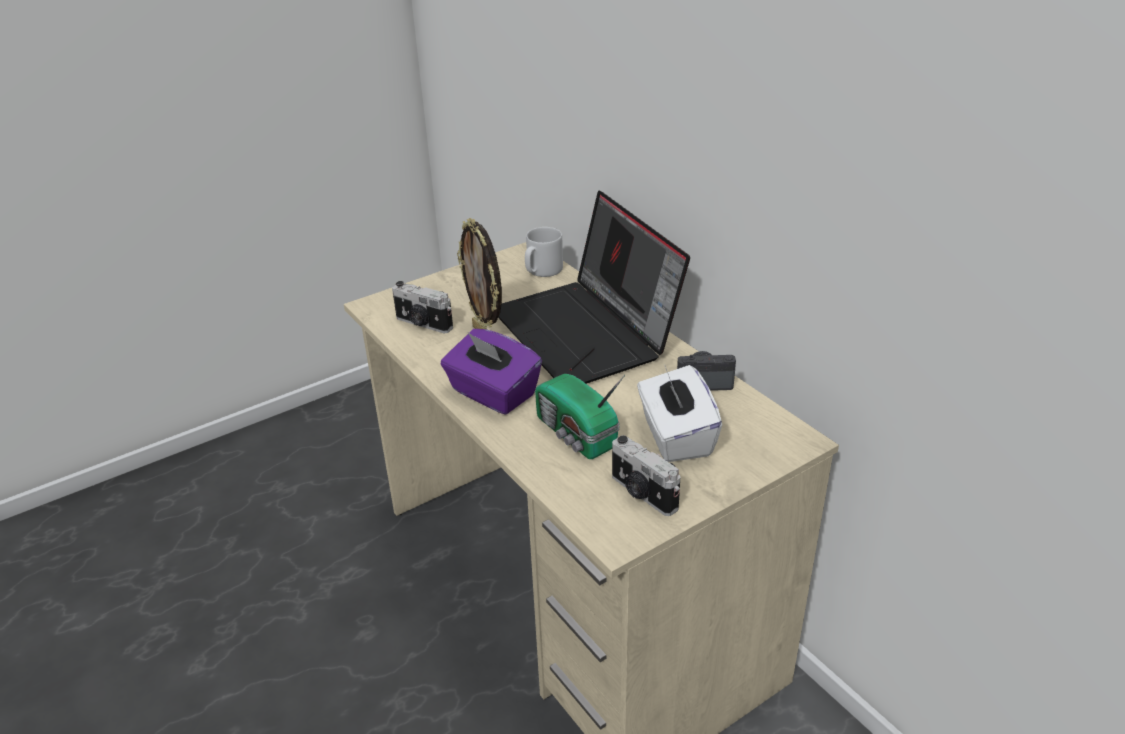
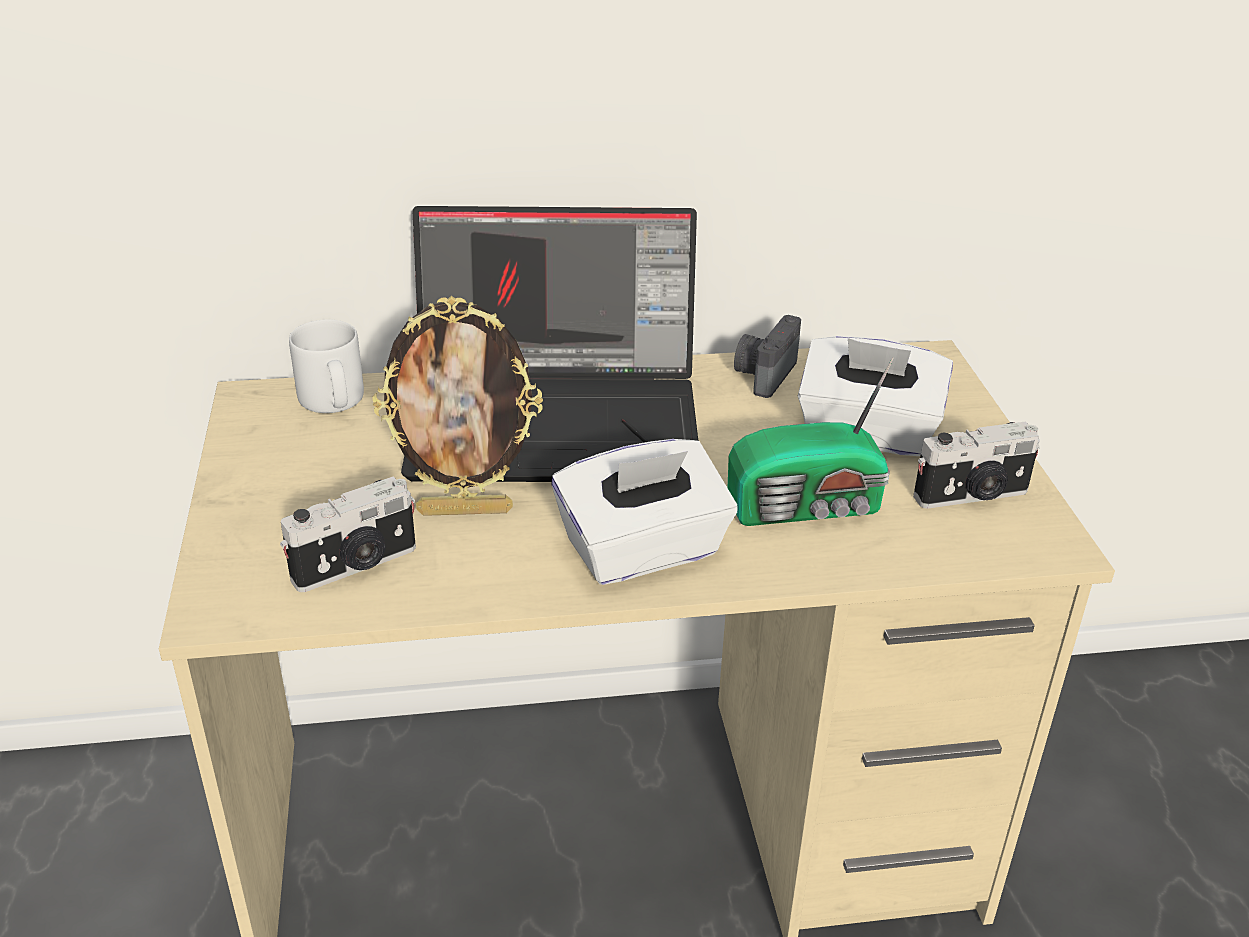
camera: 65 degrees left, 0 degrees up
purple tissue box [441,329,542,415] -> white tissue box [551,439,737,585]

